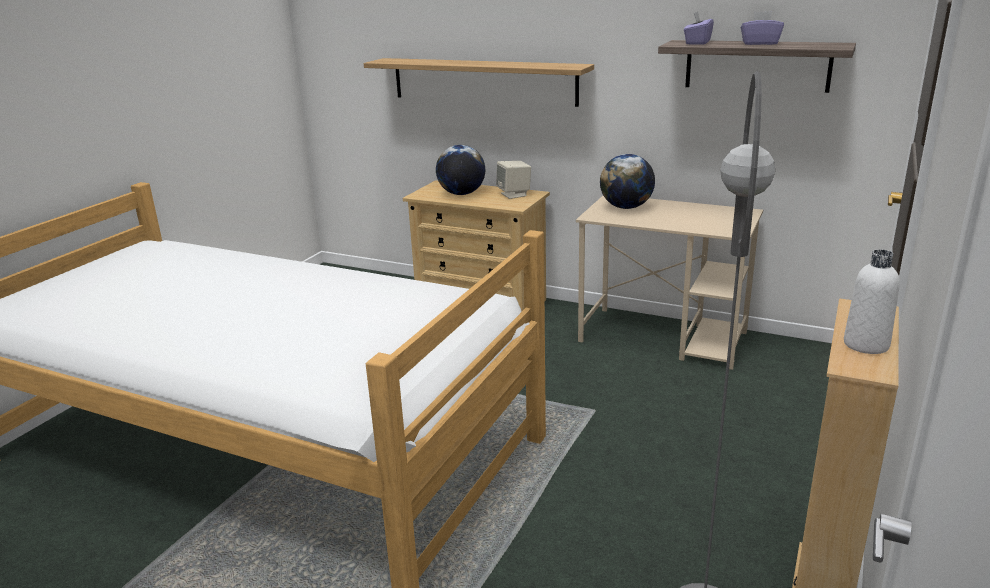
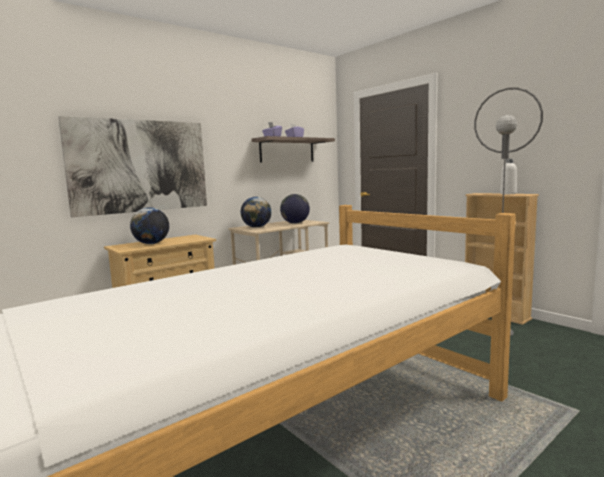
camera: 65 degrees left, 15 degrees down
shelf [364,58,594,107] -> picture [58,116,207,217]
beige speaker [496,161,531,199] -> none
none -> globe [280,194,310,224]

